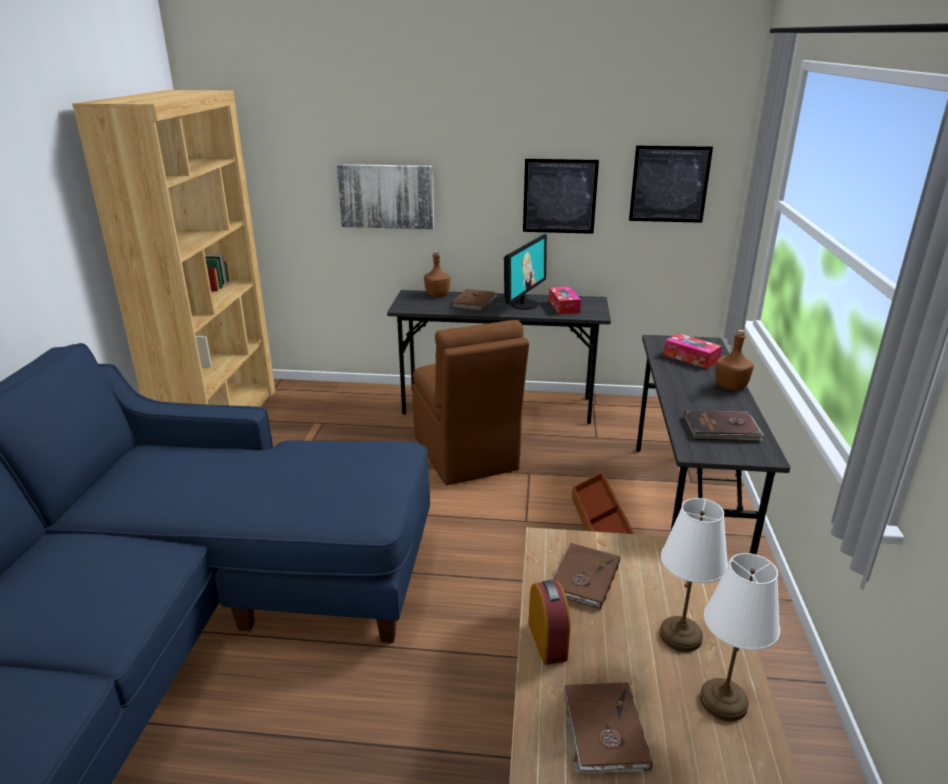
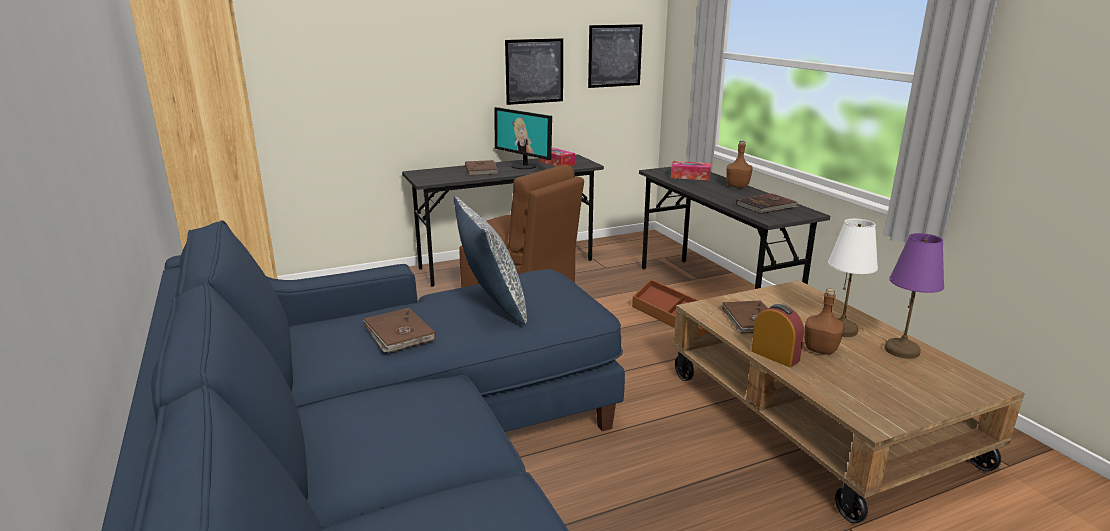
camera: 30 degrees left, 5 degrees down
picture [337,164,434,229] -> none
brown bottle [424,251,450,297] -> brown bottle moved to [804,288,845,355]
monitor [504,234,547,310] -> monitor turned 135 degrees clockwise [494,107,552,169]
brown book [564,682,652,774] -> brown book moved to [363,307,436,353]
white table lamp [700,553,780,721] -> purple table lamp [884,233,944,359]
none -> pillow [454,196,527,325]

